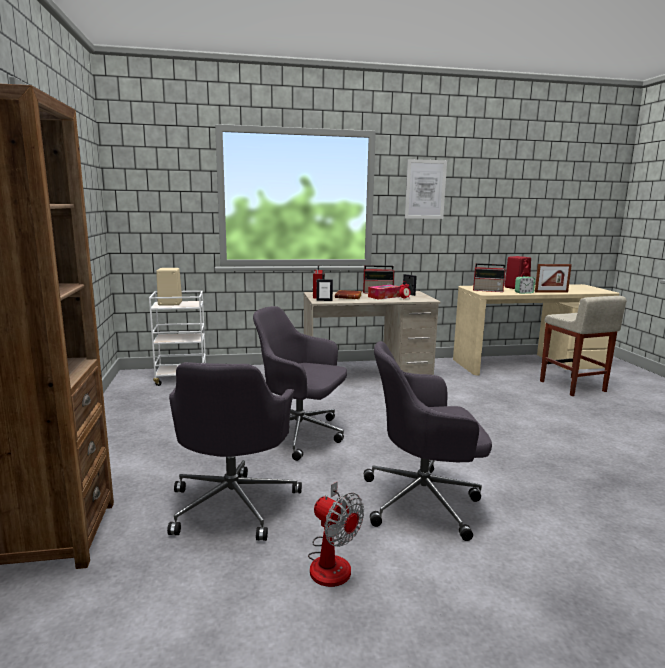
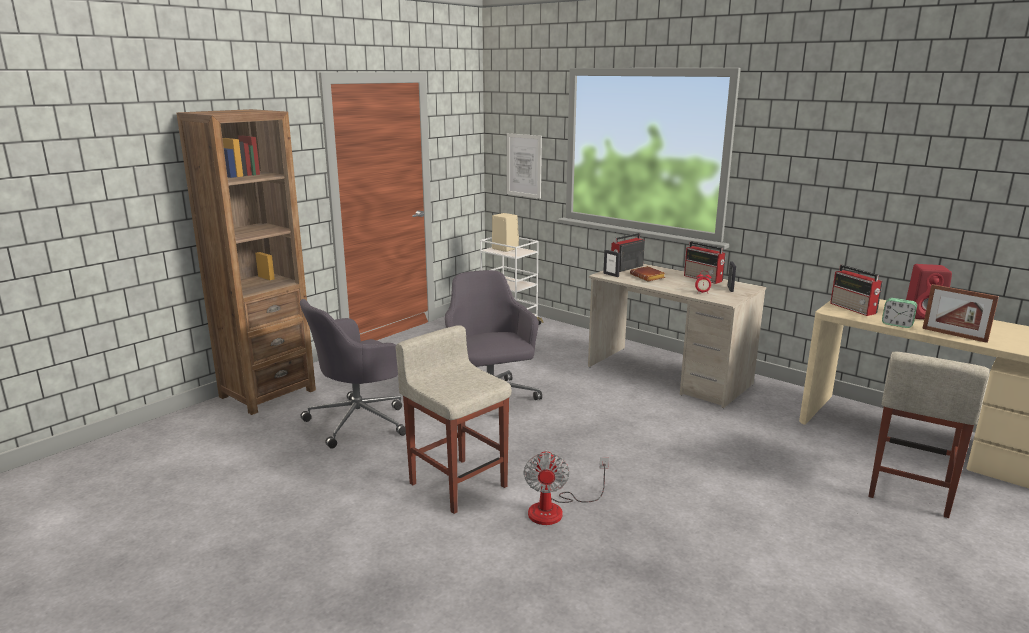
camera: 50 degrees right, 5 degrees up
fan [308,482,364,587] -> fan moved to [523,450,609,525]
grey office chair [364,341,492,541] -> beige stool [396,325,512,514]
tissue box [368,285,401,299] -> none
picture [405,159,447,219] -> picture moved to [507,133,542,199]

